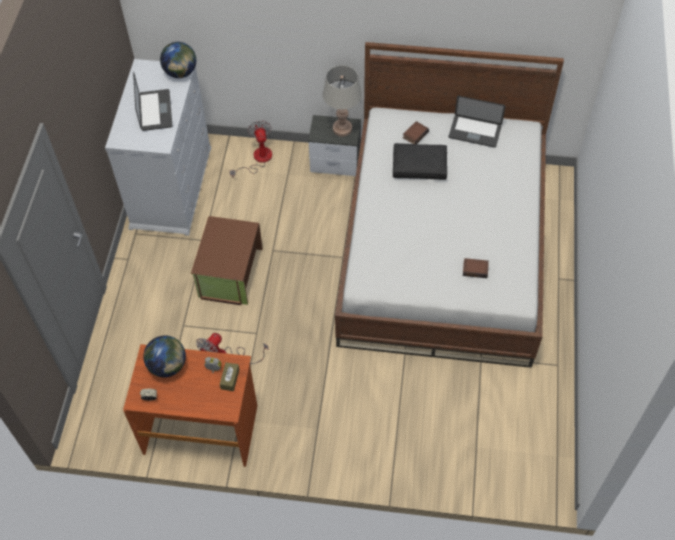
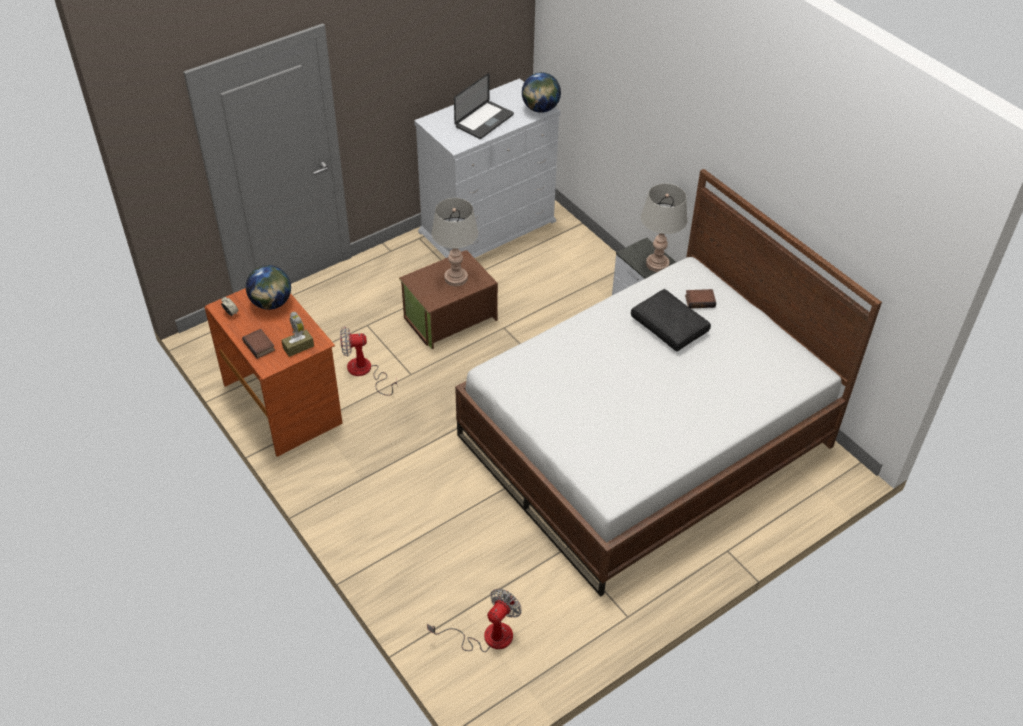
camera: 45 degrees right, 10 degrees down
fan [230,120,272,178] -> fan moved to [427,589,522,652]
laptop [449,96,506,148] -> none
book [463,258,489,278] -> book moved to [242,329,275,359]
none -> grey table lamp [431,198,478,286]

